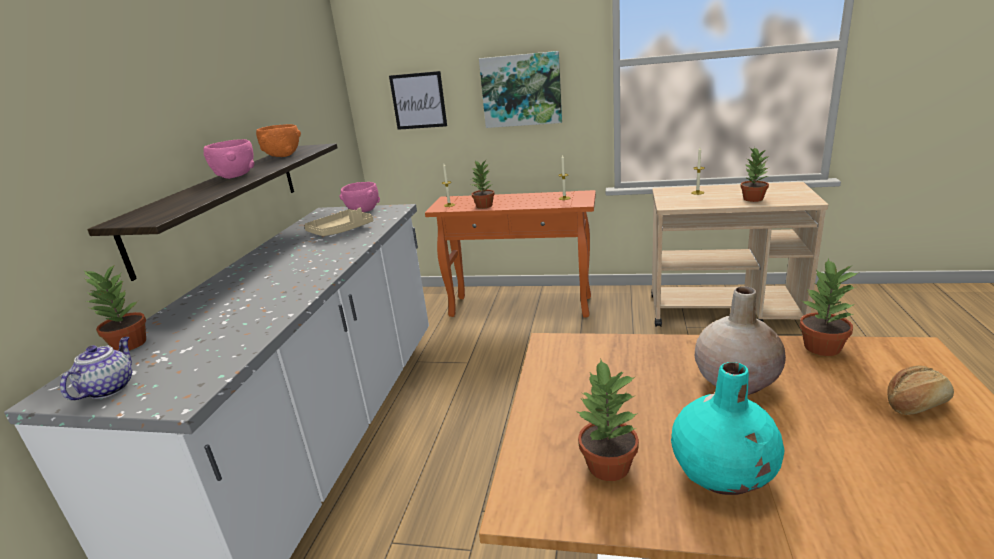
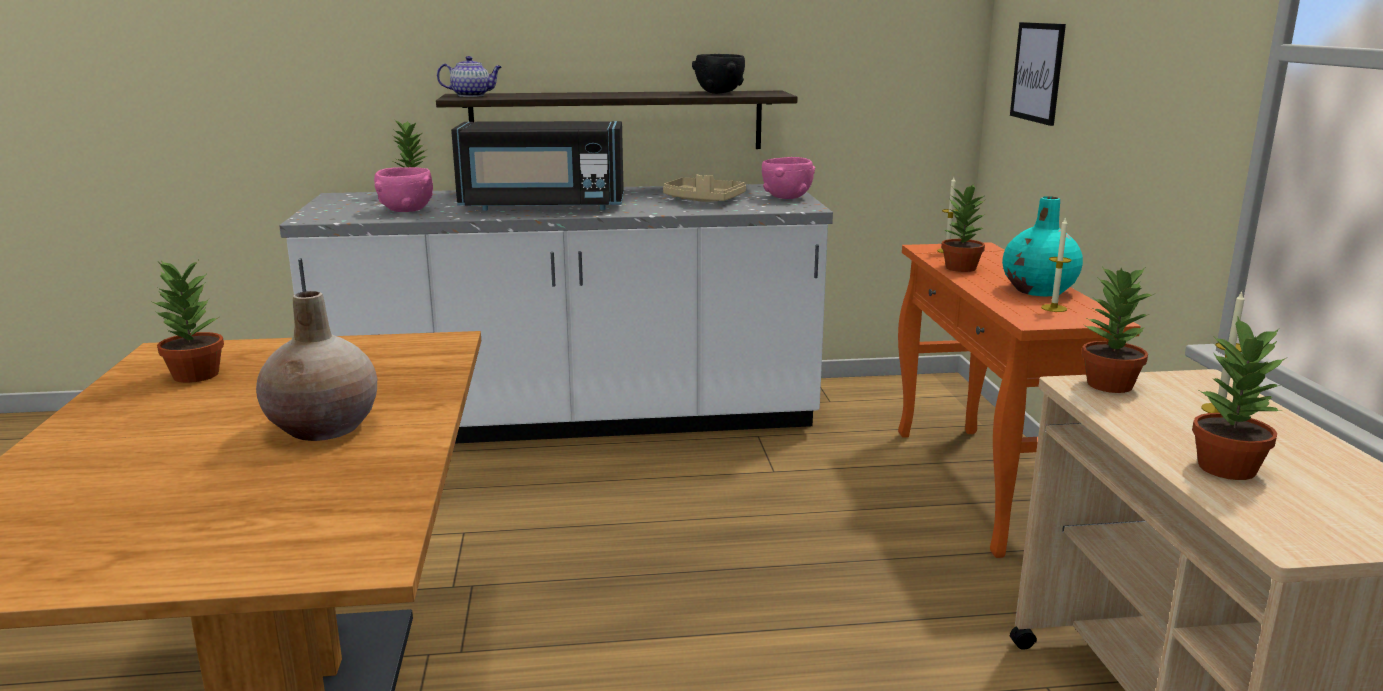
camera: 70 degrees right, 5 degrees down
teapot [60,337,132,400] -> teapot moved to [437,56,502,97]
pink bowl [204,139,254,179] -> pink bowl moved to [374,167,433,212]
orange bowl [256,124,301,157] -> black bowl [692,54,745,94]
picture [479,51,562,128] -> none
turquoise vase [671,362,785,495] -> turquoise vase moved to [1002,196,1083,296]
potted plant [799,258,859,356] -> potted plant moved to [1081,266,1156,393]
bread [887,366,954,415] -> none
none -> black microwave [451,121,624,211]

